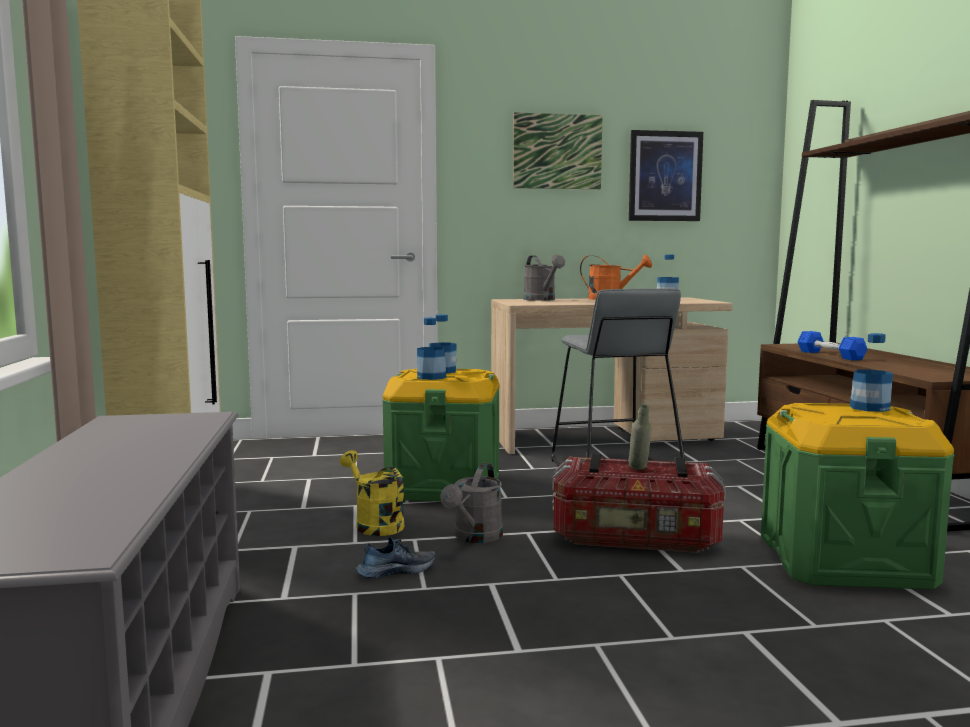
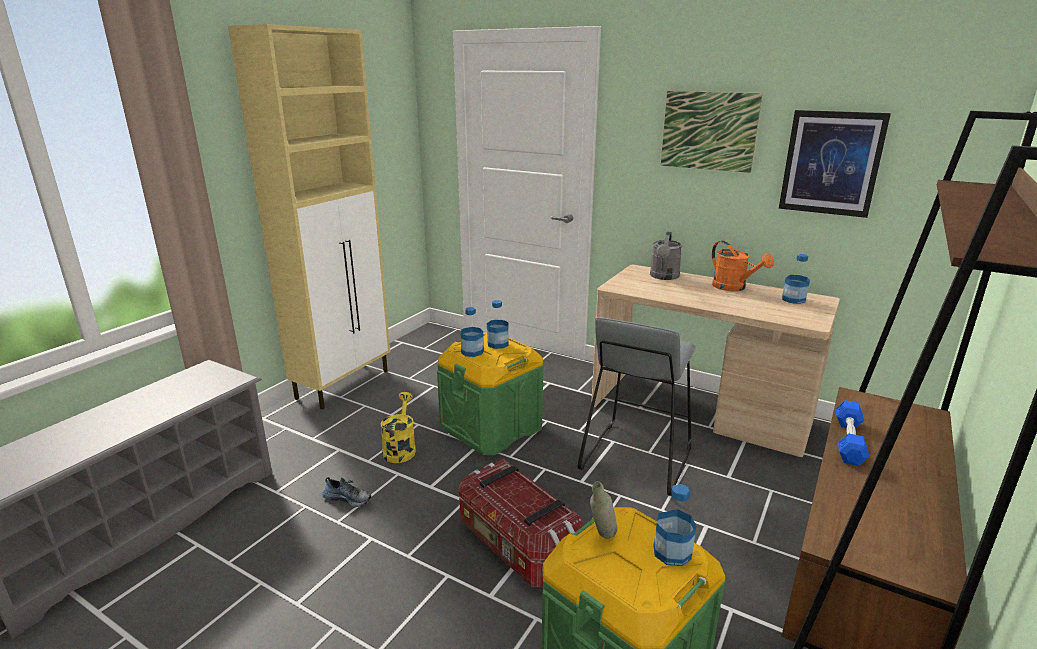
camera: 40 degrees right, 15 degrees up
grey watering can [441,463,503,543] -> none
grey bottle [629,404,652,470] -> grey bottle moved to [590,481,617,538]

